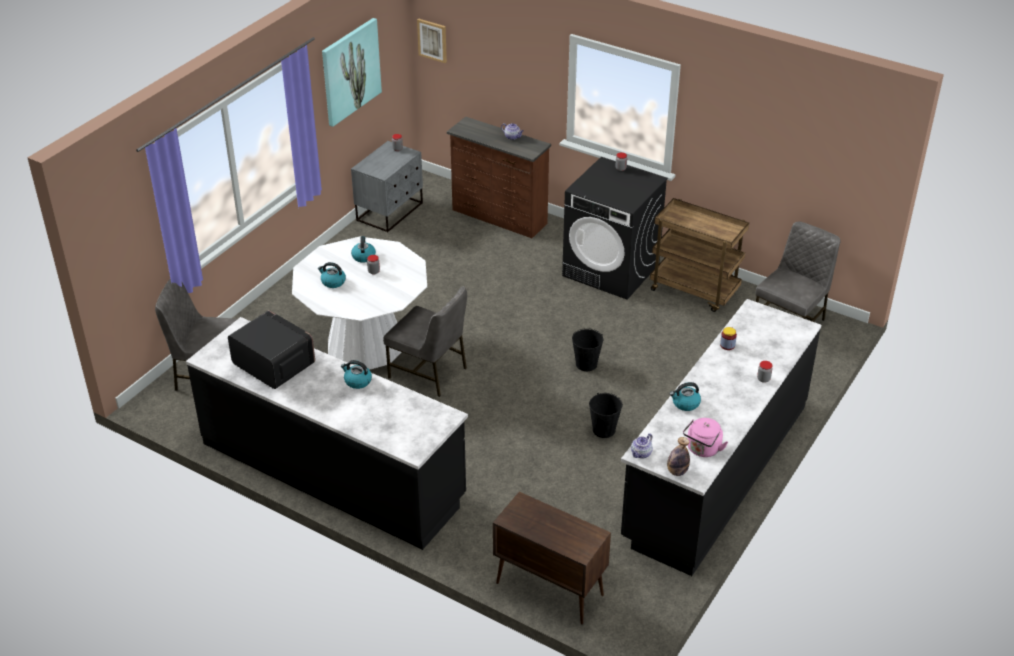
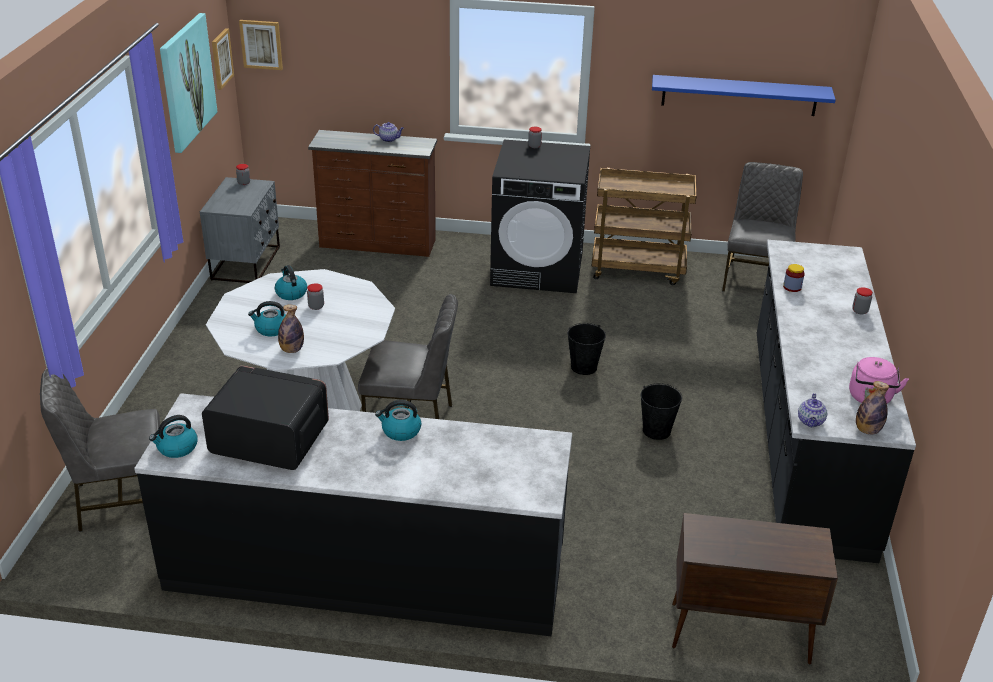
camera: 25 degrees left, 5 degrees down
kettle [670,382,701,411] -> kettle moved to [149,415,198,458]
none -> picture [212,28,234,90]
none -> bottle [278,304,304,353]
none -> blue shelf [652,75,836,116]

